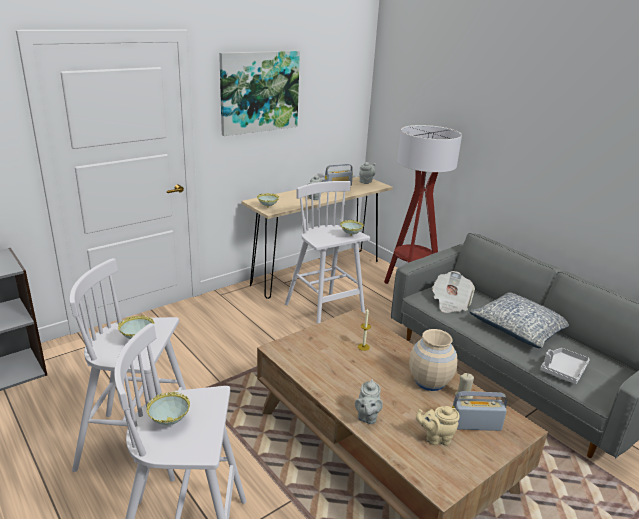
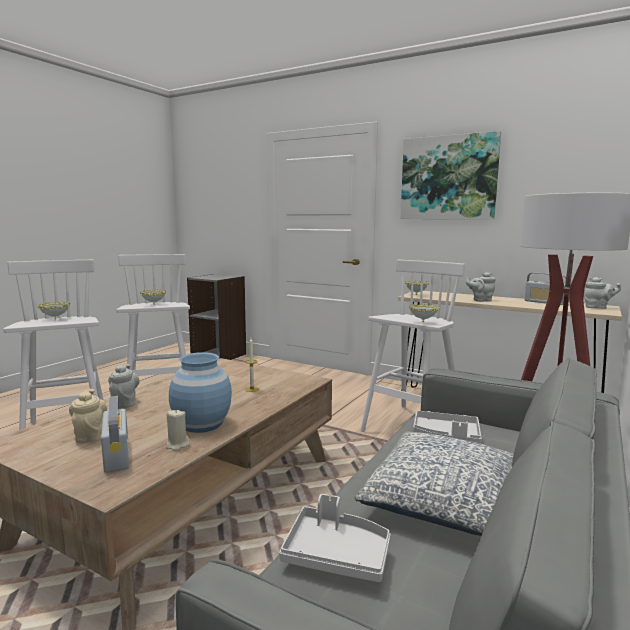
camera: 70 degrees right, 15 degrees down
grey teapot [355,379,383,424] -> grey teapot turned 90 degrees clockwise [108,364,139,408]
beige vase [409,329,457,391] -> blue vase [169,352,232,433]
newspaper [432,271,475,313] -> grey tray [413,411,482,444]

